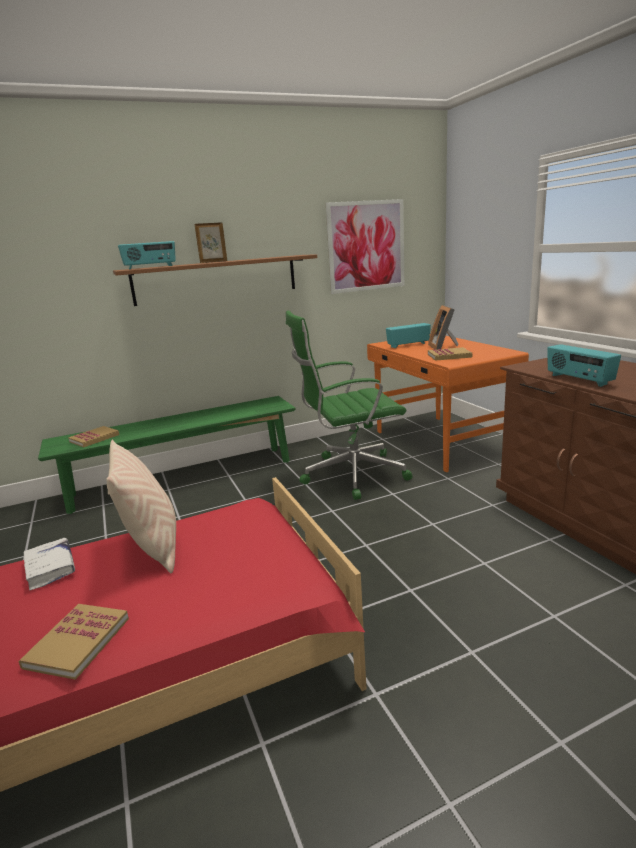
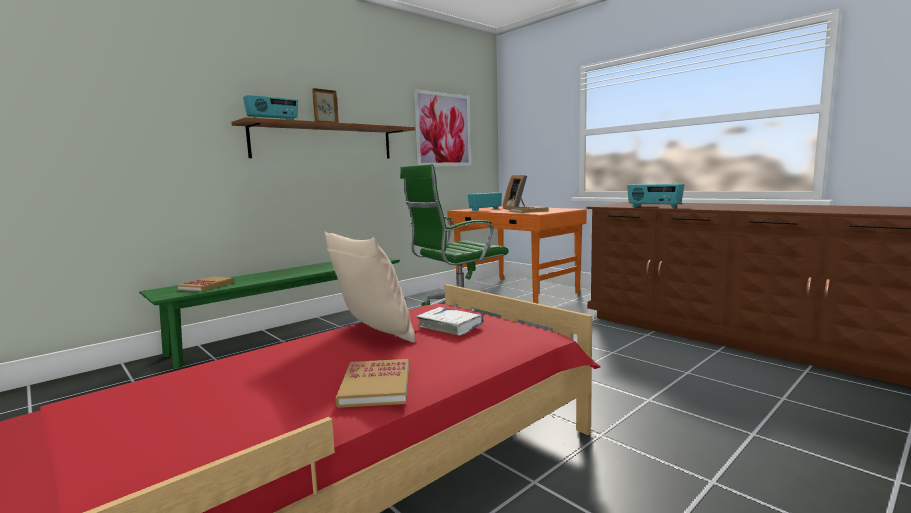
camera: 20 degrees left, 10 degrees down
white book [24,538,75,590] -> white book moved to [416,307,484,336]

